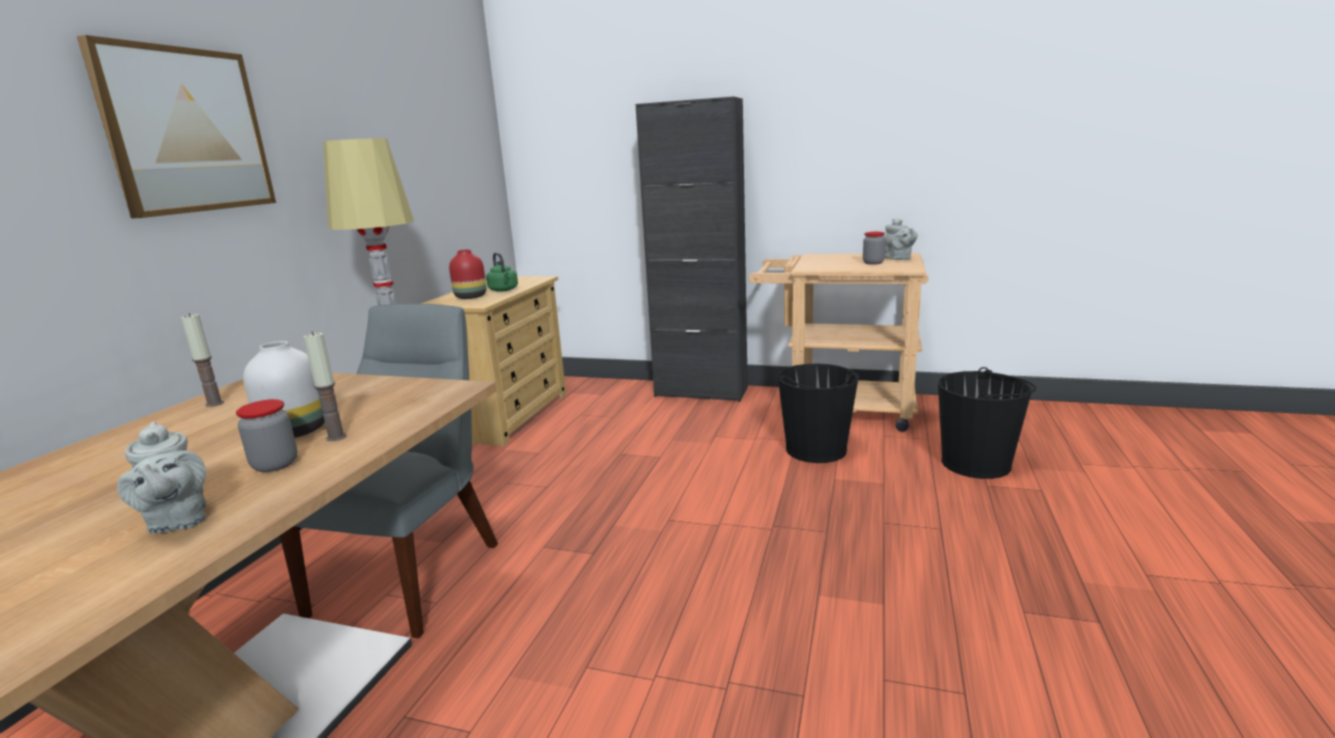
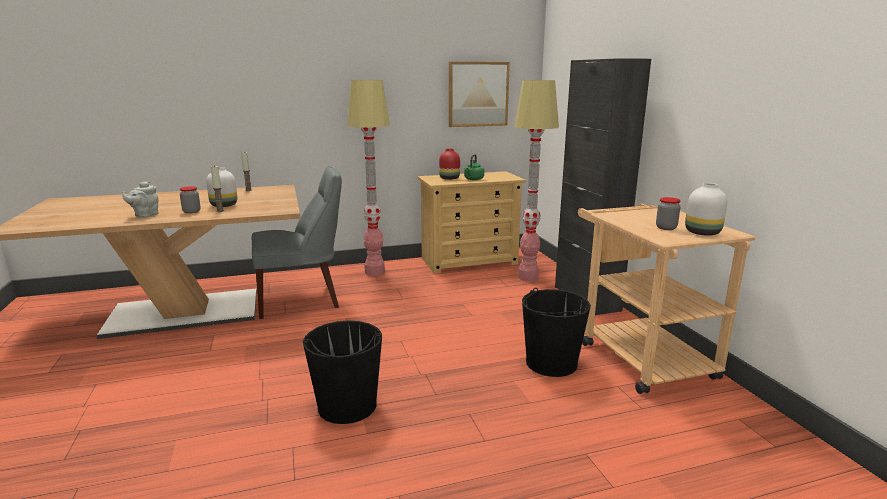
camera: 55 degrees right, 0 degrees up
picture [76,35,276,218] -> picture moved to [449,62,510,127]
grey teapot [884,218,918,260] -> white vase [685,183,727,236]
black bucket [938,367,1036,479] -> black bucket moved to [302,320,382,424]
none -> floor lamp [514,80,559,281]

